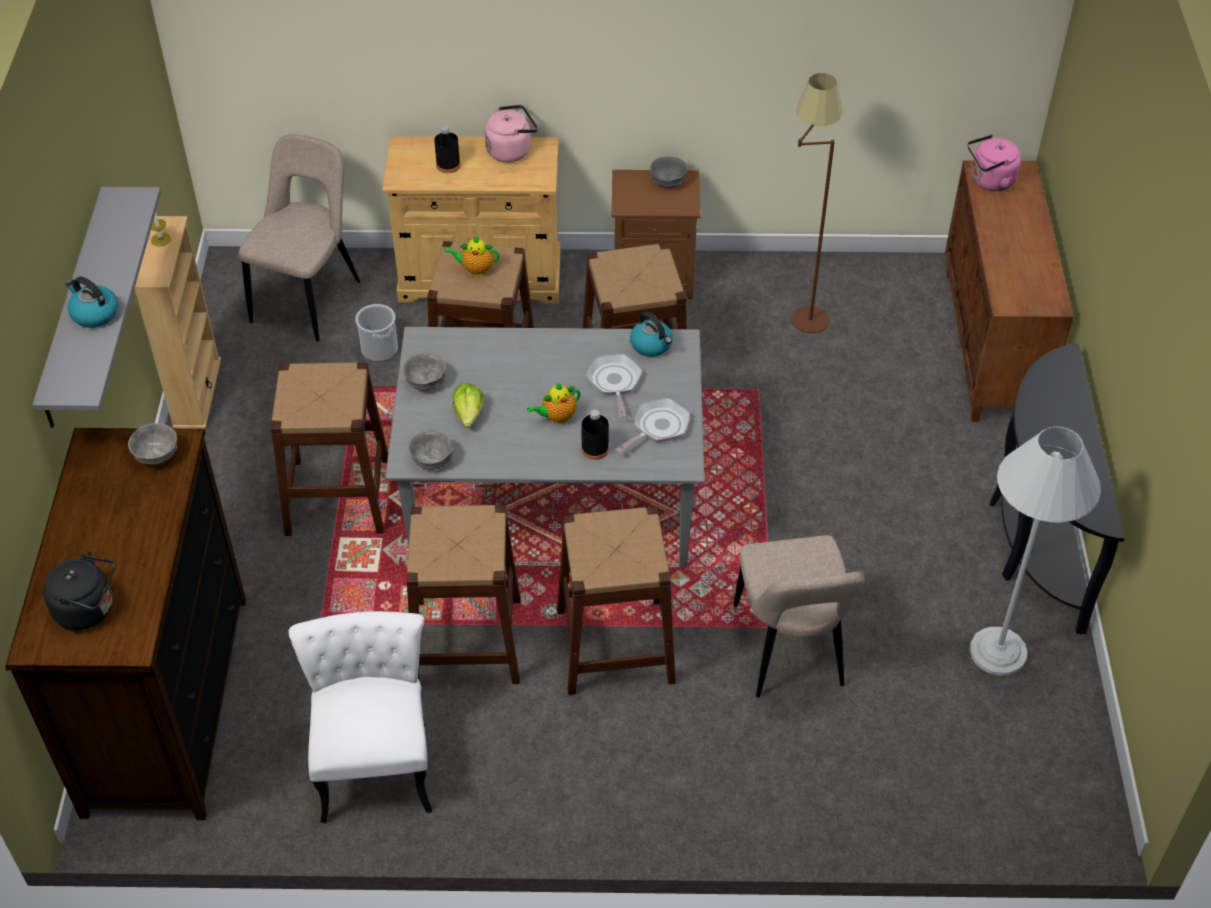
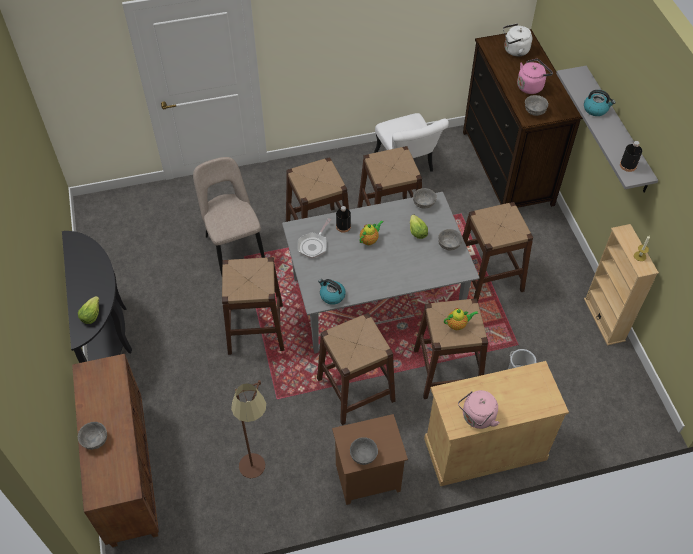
camera: 165 degrees right, 5 degrees up
black kettle [43,551,115,630] -> white kettle [503,23,532,56]
beige chair [239,134,360,342] -> none
black bottle [434,126,461,173] -> black bottle moved to [620,141,642,172]
frying pan [586,354,642,418] -> none
pink kettle [968,135,1021,191] -> pink kettle moved to [517,58,553,94]
white floor lamp [970,426,1101,676] -> none
none -> lettuce [78,296,99,324]
none -> grey bowl [78,422,107,450]
none -> brown stool [222,257,284,355]

